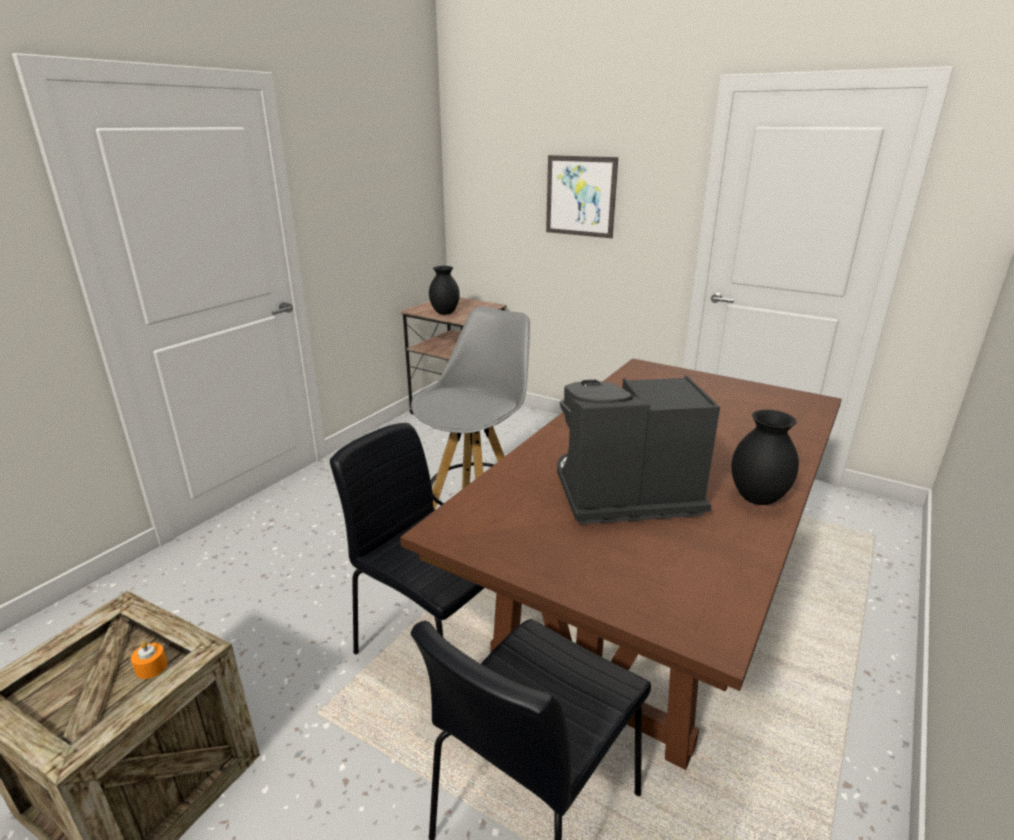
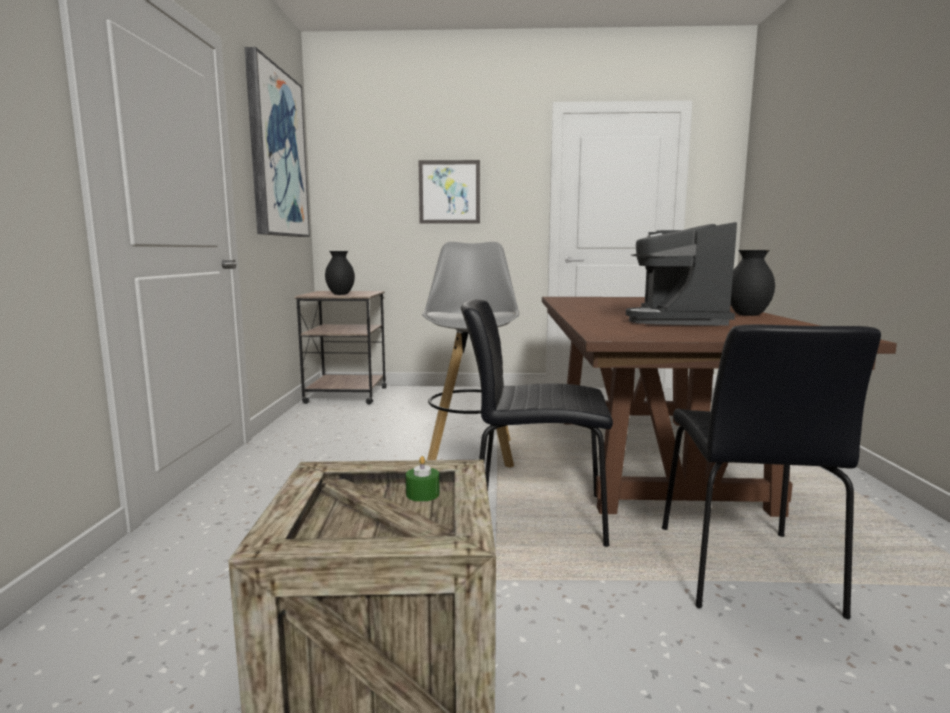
camera: 30 degrees left, 15 degrees down
orange candle [131,641,167,679] -> green candle [406,456,440,502]
coffee machine [557,375,720,524] -> coffee machine turned 45 degrees counterclockwise [626,222,737,326]
none -> picture [245,47,310,237]

